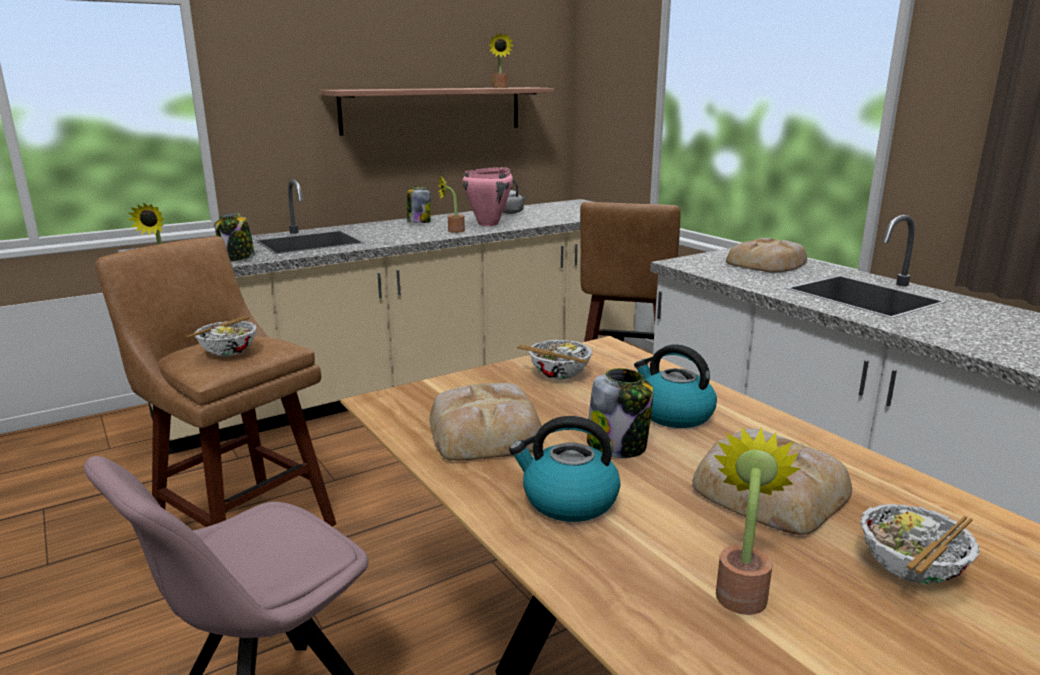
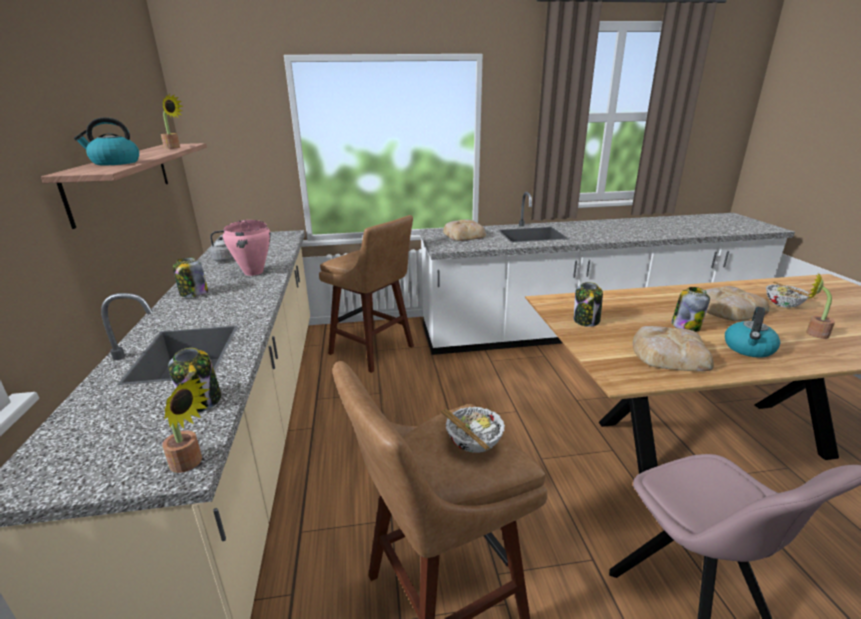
camera: 65 degrees left, 5 degrees up
potted plant [437,177,465,233] -> none
bowl [517,340,593,379] -> jar [573,282,603,327]
kettle [634,345,717,428] -> kettle moved to [74,117,139,165]

